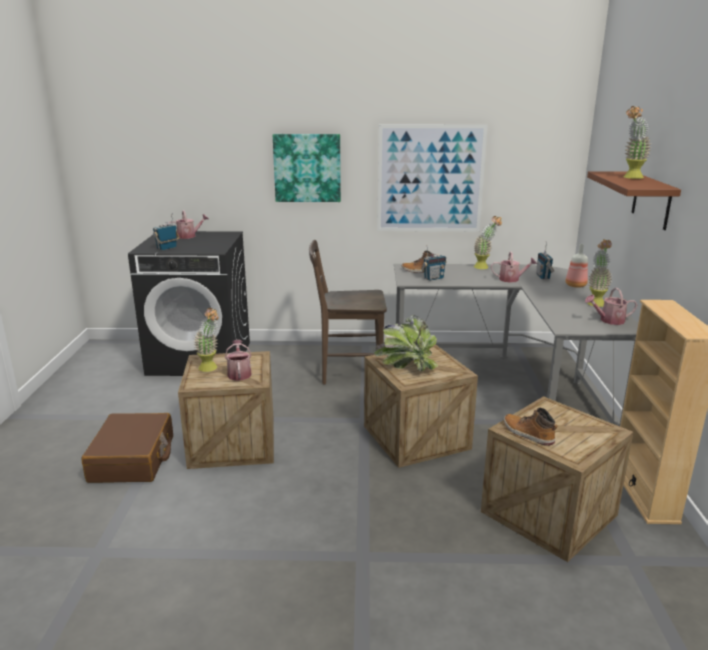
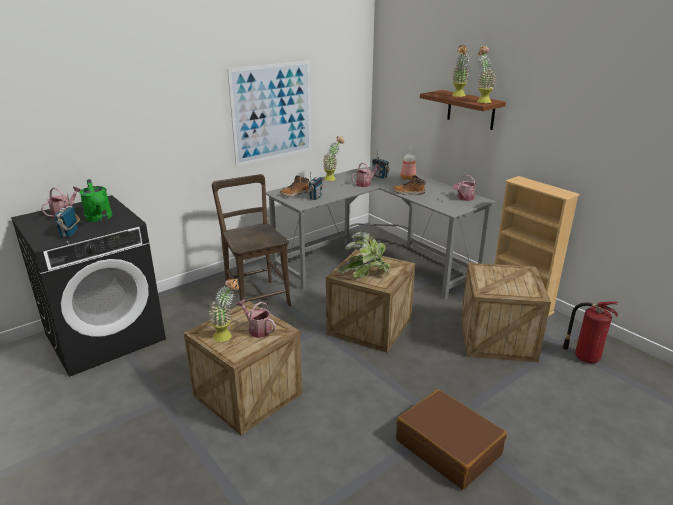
camera: 40 degrees left, 5 degrees up
brown suitcase [81,413,173,483] -> brown suitcase moved to [396,389,507,489]
picture [273,134,341,202] -> none
brown chair [309,240,387,385] -> brown chair turned 105 degrees clockwise [212,174,291,306]
boot [504,408,557,446] -> boot moved to [393,175,426,195]
potted plant [588,239,612,307] -> potted plant moved to [477,46,496,103]
none -> green watering can [79,179,112,222]
none -> fire extinguisher [562,301,618,363]

